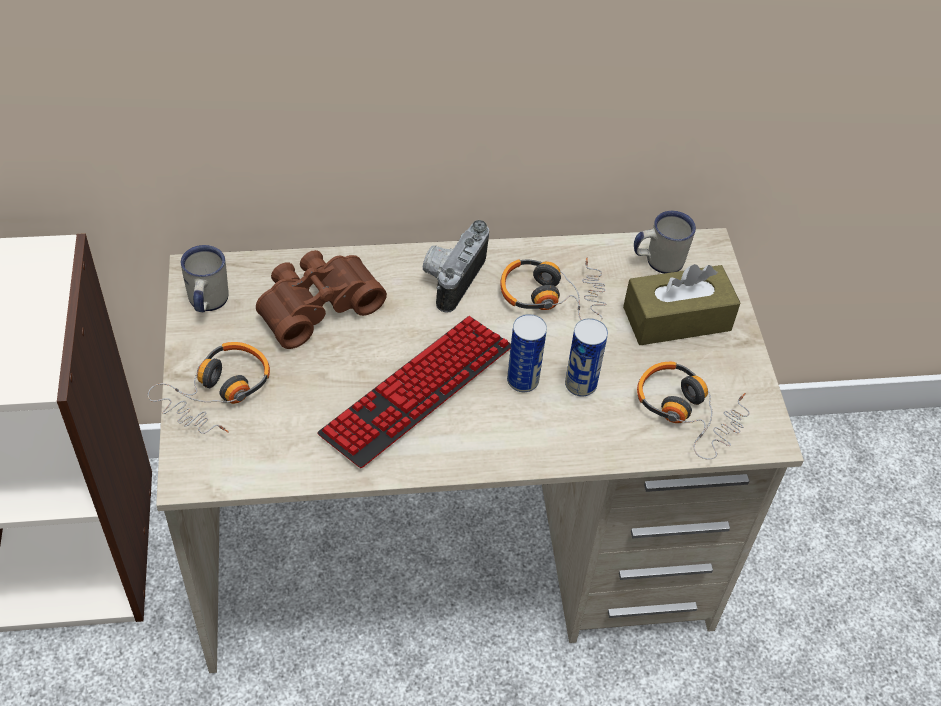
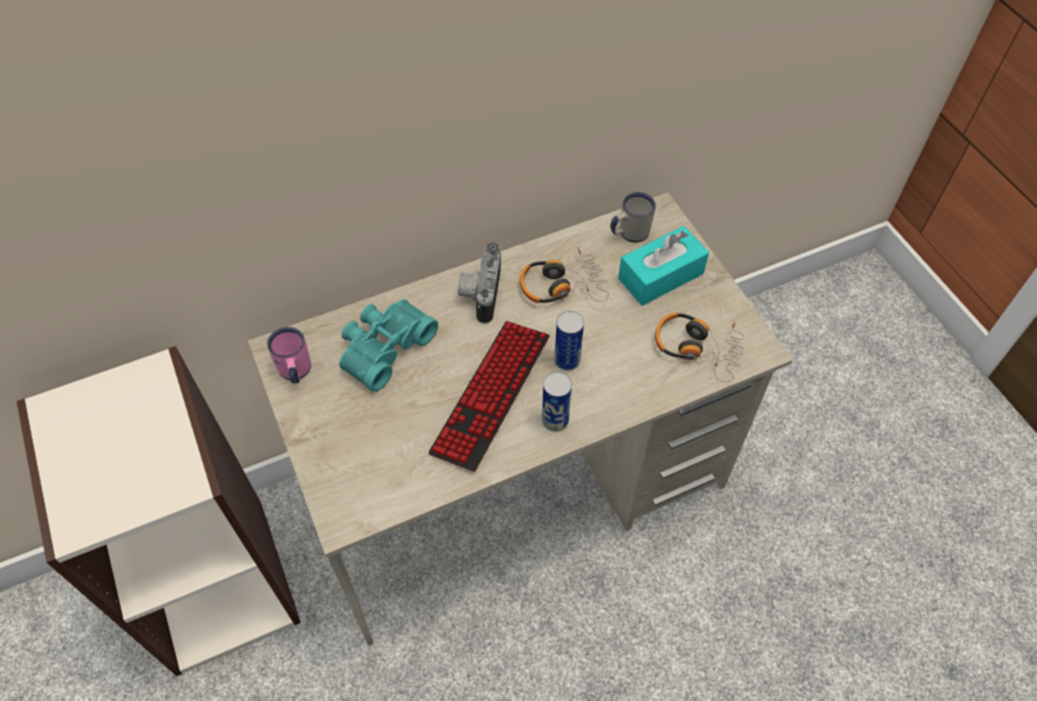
camera: 15 degrees left, 5 degrees up
headphones [148,342,270,434] -> none
white mug [181,245,228,312] -> pink mug [267,327,311,384]
brown binoculars [256,250,387,349] -> turquoise binoculars [339,299,438,392]
can [565,318,608,397] -> can moved to [542,372,572,432]
brown tissue box [623,264,740,345] -> turquoise tissue box [618,226,709,306]

